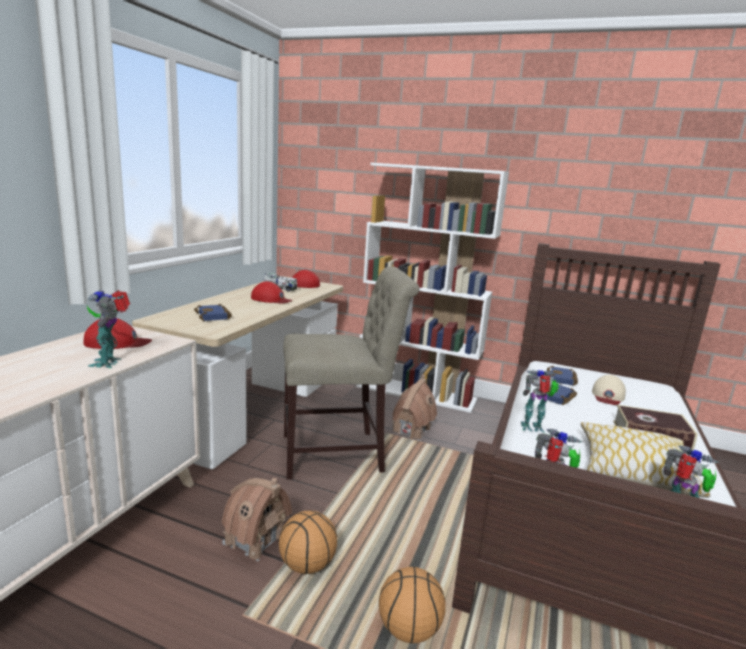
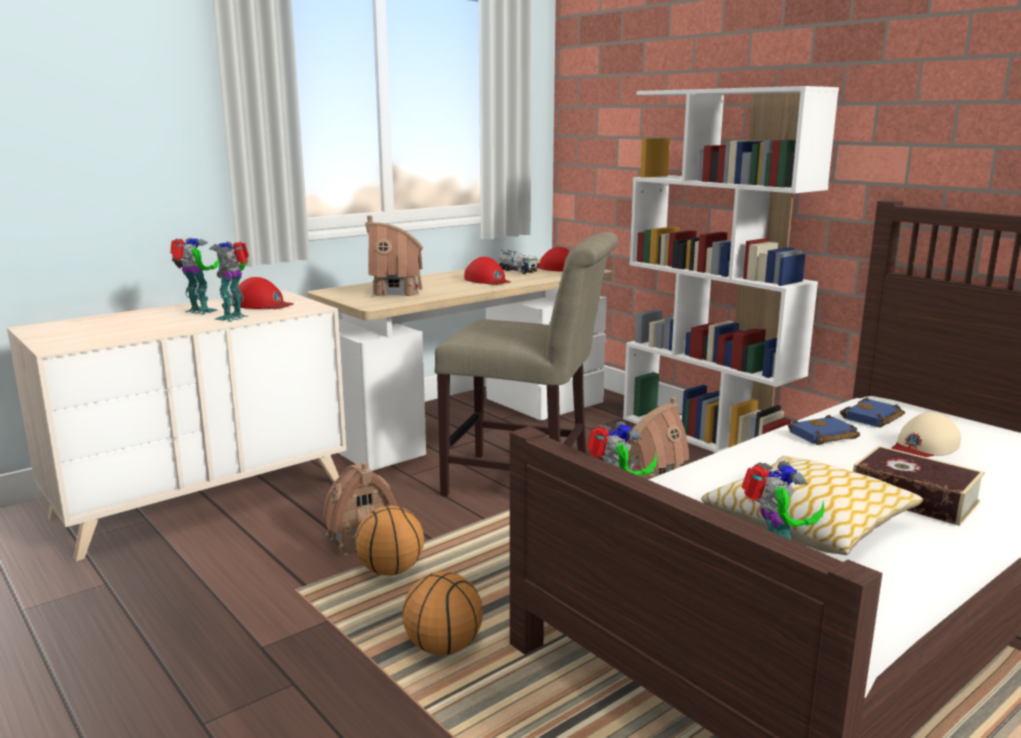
camera: 30 degrees right, 0 degrees up
blue book [194,304,232,321] -> toy house [365,216,424,297]
toy robot [521,370,559,432] -> toy robot moved to [170,238,220,315]

